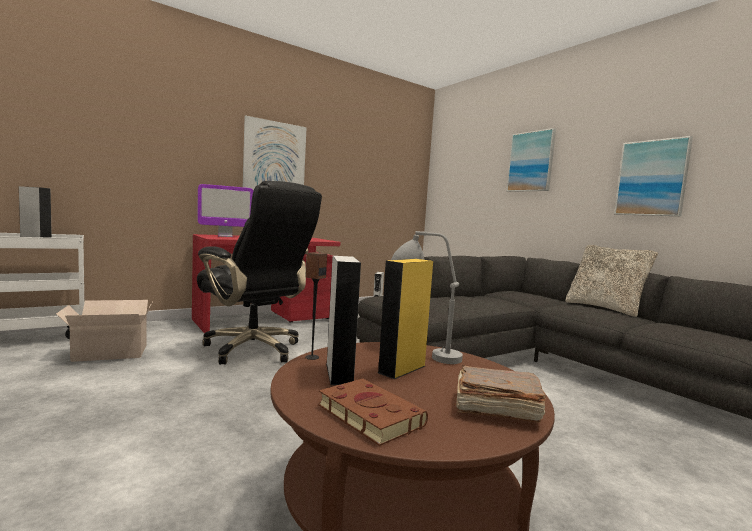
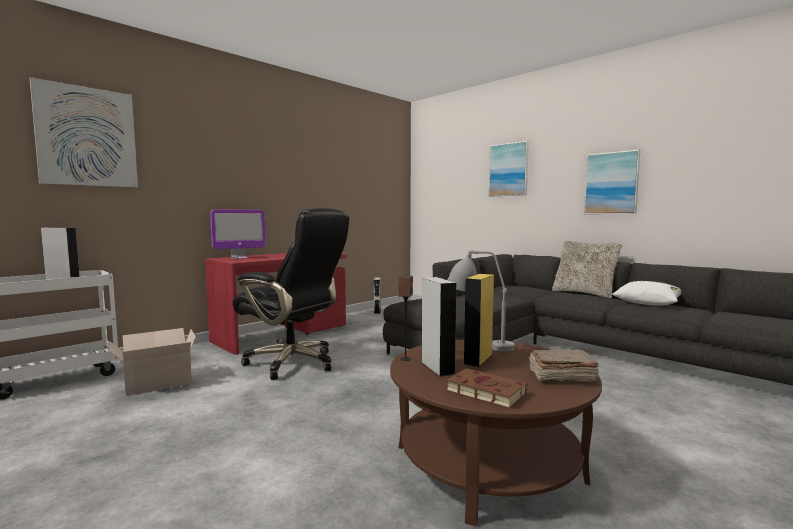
camera: 10 degrees left, 0 degrees up
picture [243,115,307,191] -> picture moved to [30,77,138,188]
none -> white pillow [612,281,681,305]

